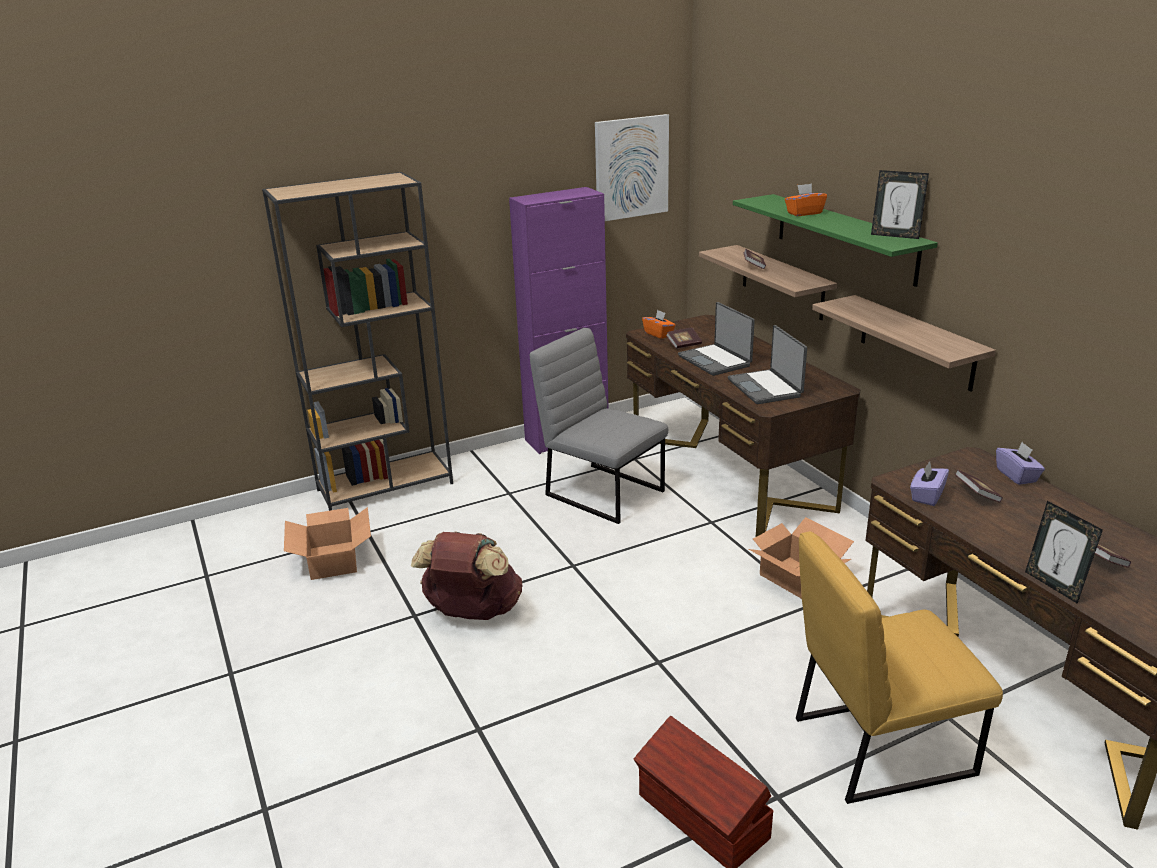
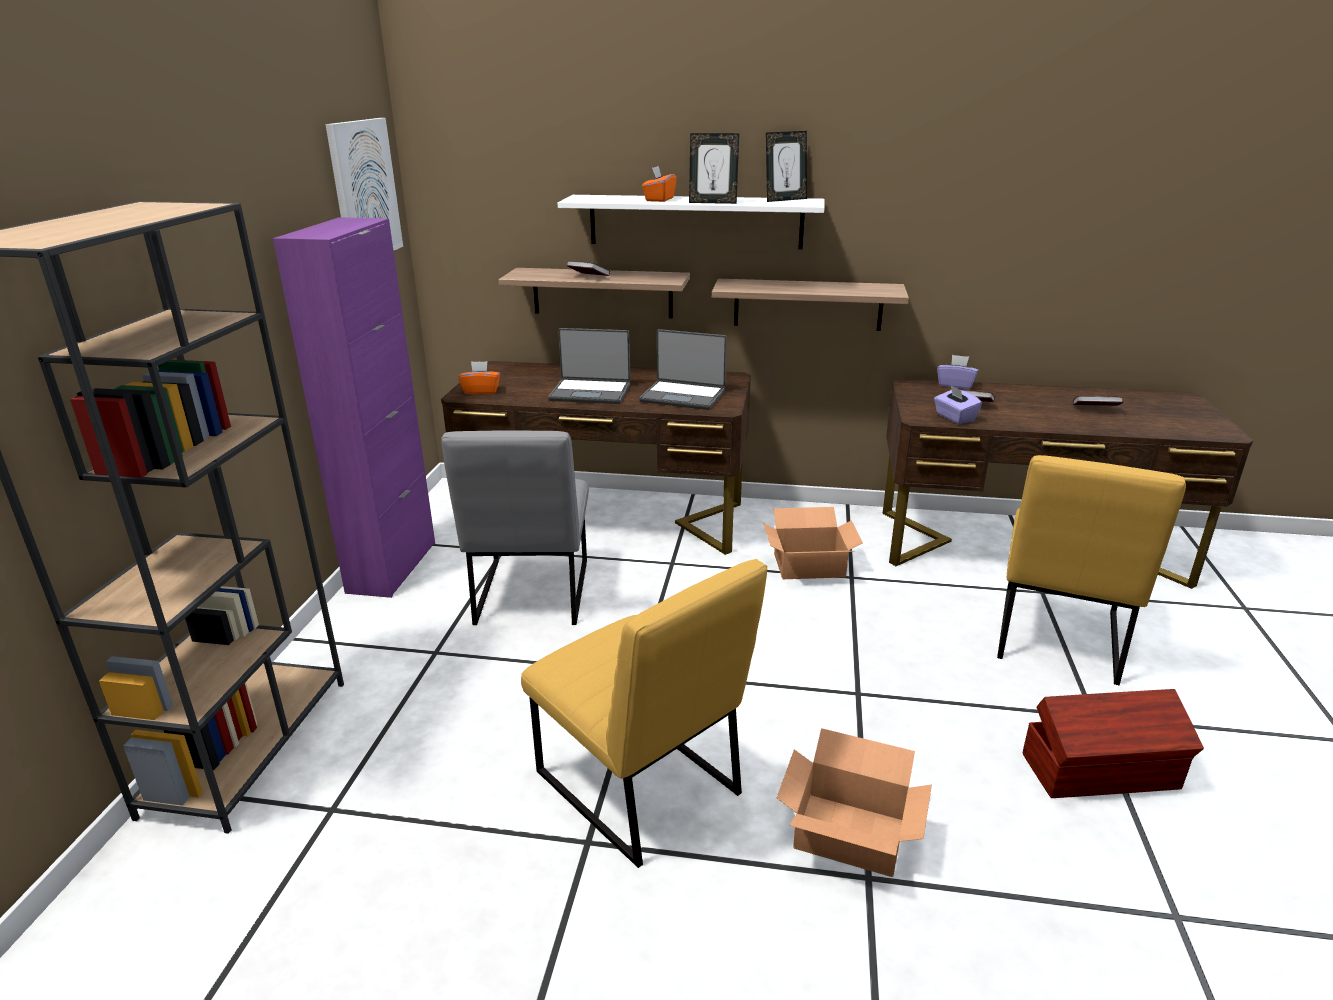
camera: 55 degrees left, 0 degrees up
cardboard box [284,507,371,580] -> cardboard box moved to [777,728,932,877]
brown backpack [411,531,522,620] -> yellow chair [521,559,767,868]
grey chair [530,328,668,524] -> grey chair turned 75 degrees counterclockwise [441,430,589,625]
book [666,328,702,349] -> none
green shelf [733,194,938,287] -> white shelf [558,195,825,249]
picture frame [1025,501,1103,604] -> picture frame moved to [689,133,739,204]

